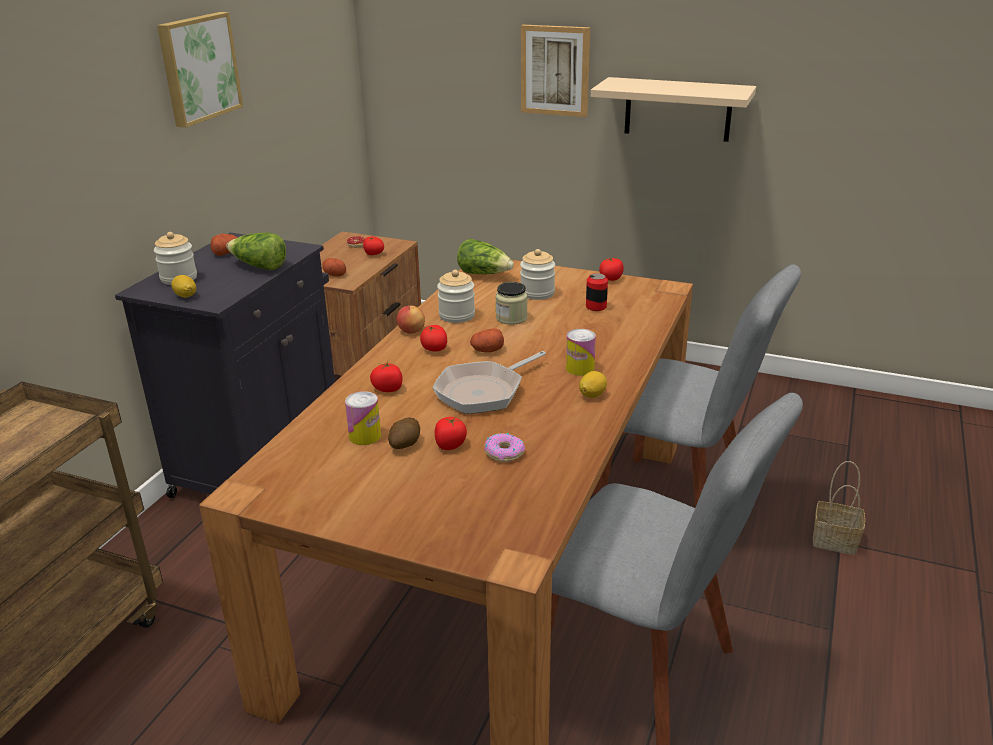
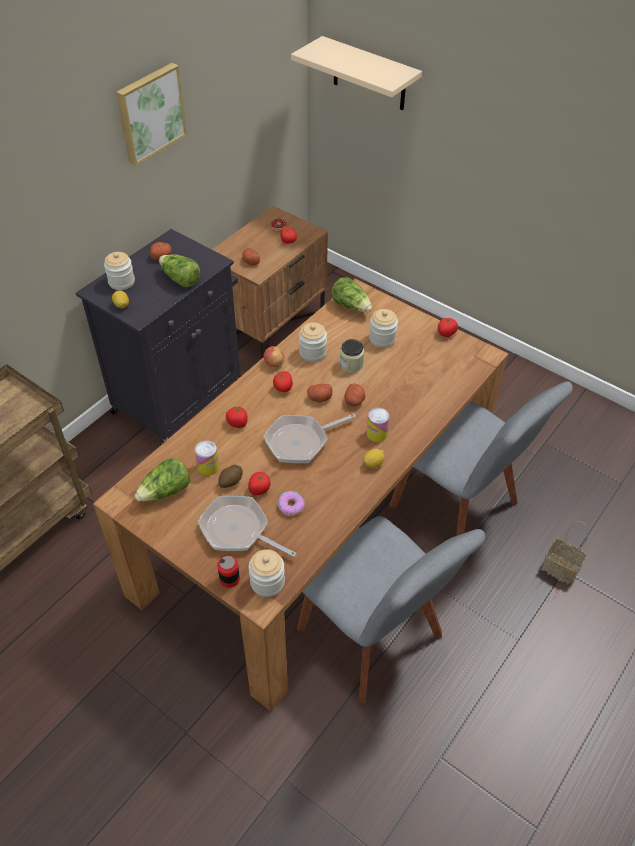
camera: 15 degrees right, 20 degrees up
picture [521,25,590,117] -> none
can [586,273,608,311] -> can moved to [217,556,240,588]
beige shelf [591,77,756,142] -> beige shelf moved to [291,36,422,110]
none -> lettuce [135,458,190,502]
none -> frying pan [198,496,297,557]
none -> jar [249,549,285,597]
none -> potato [345,383,365,406]

